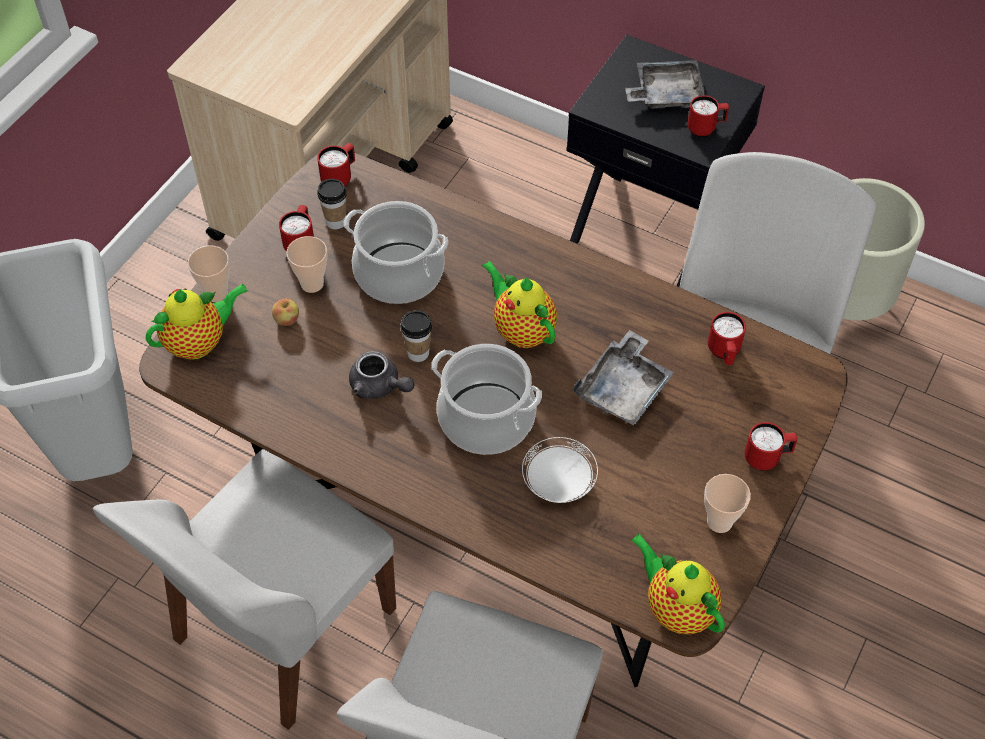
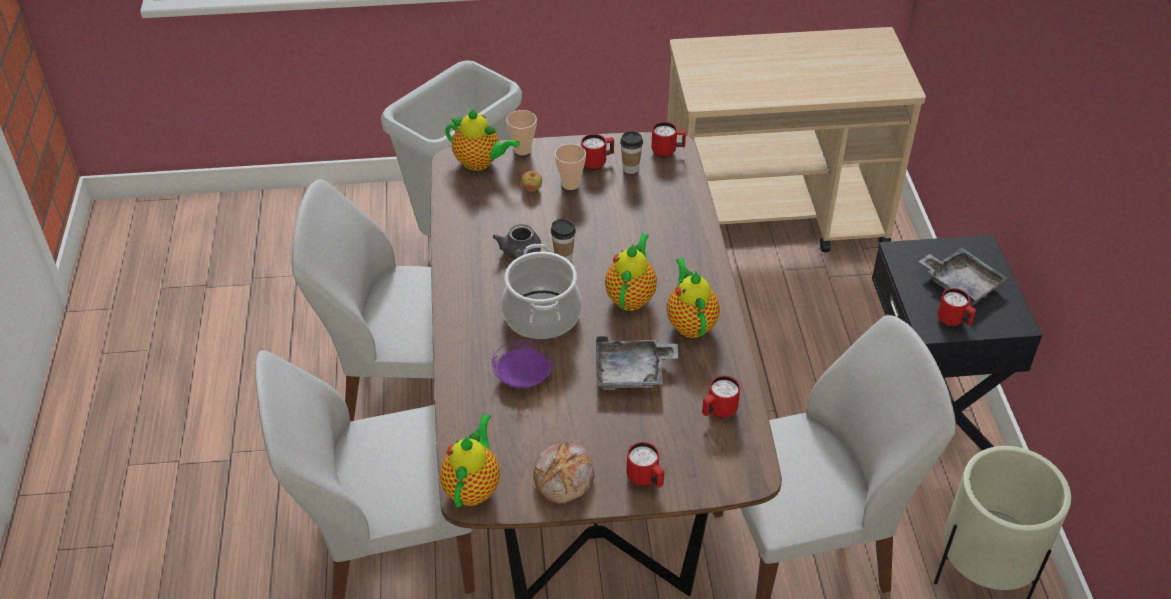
camera: 55 degrees right, 10 degrees down
cooking pot [344,201,448,304] -> none
white plate [522,437,598,503] -> purple plate [492,340,554,388]
cup [704,474,751,533] -> bread [533,442,595,504]
none -> teapot [666,258,720,338]

